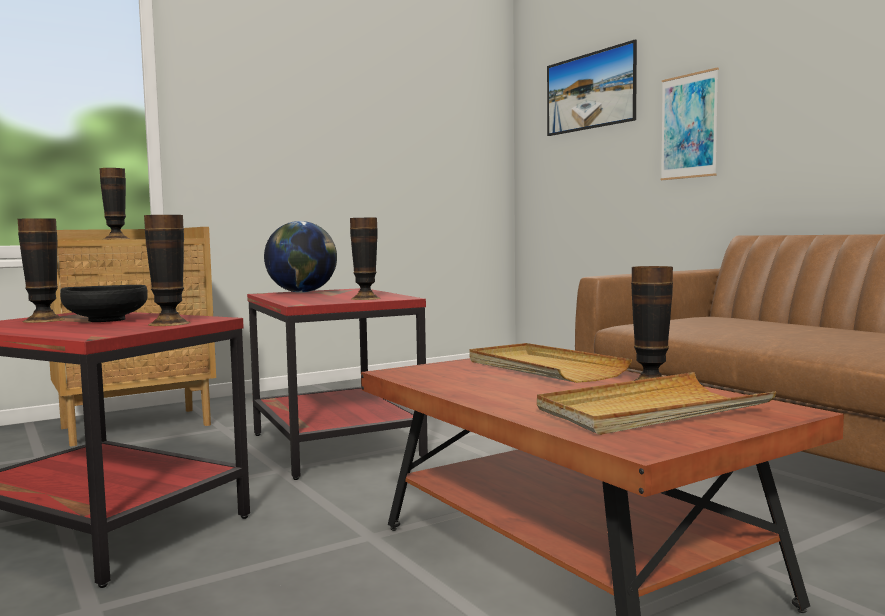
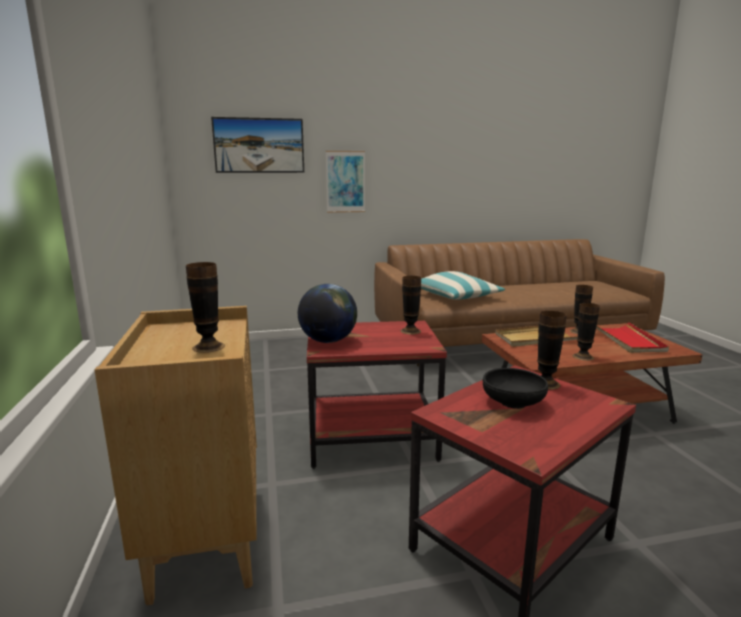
camera: 70 degrees left, 10 degrees up
vase [18,218,65,323] -> vase moved to [572,303,600,361]
beige tray [537,372,777,435] -> red tray [596,322,669,353]
none -> pillow [421,271,505,300]

